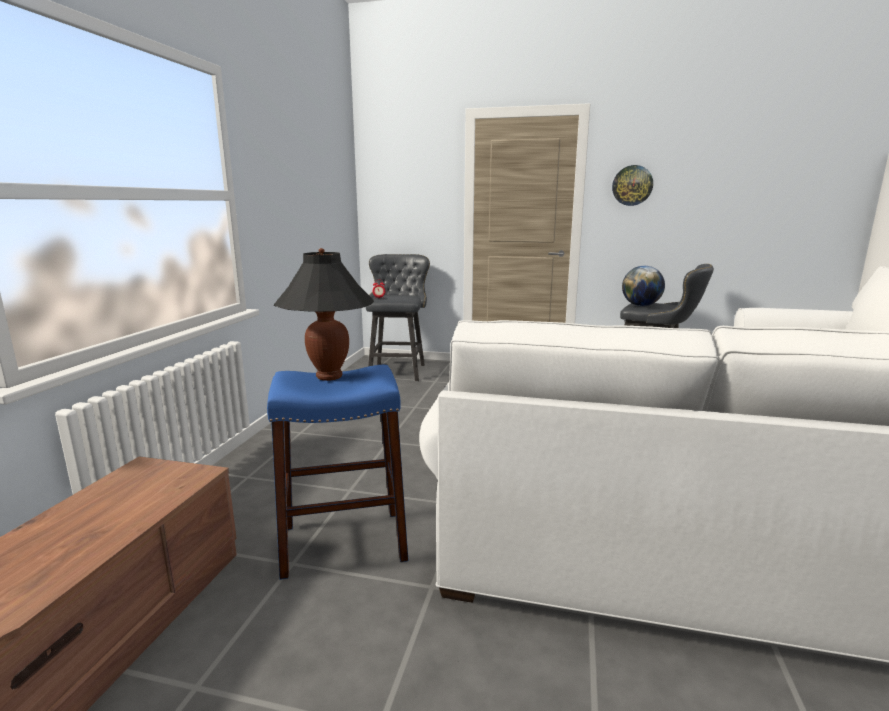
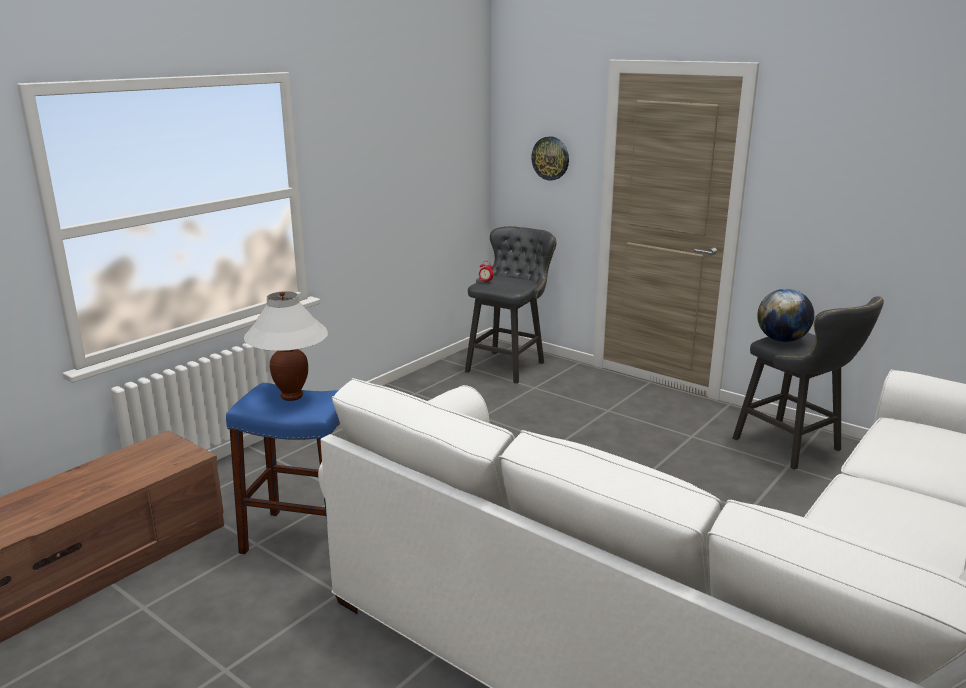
camera: 25 degrees right, 5 degrees up
black table lamp [274,248,374,381] -> white table lamp [244,291,328,401]
wall clock [612,165,653,206] -> wall clock moved to [531,136,569,181]

